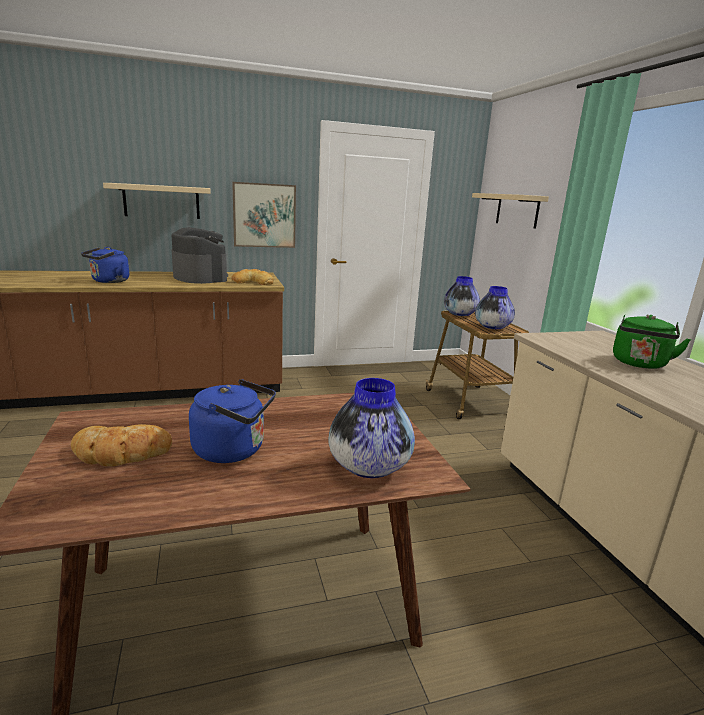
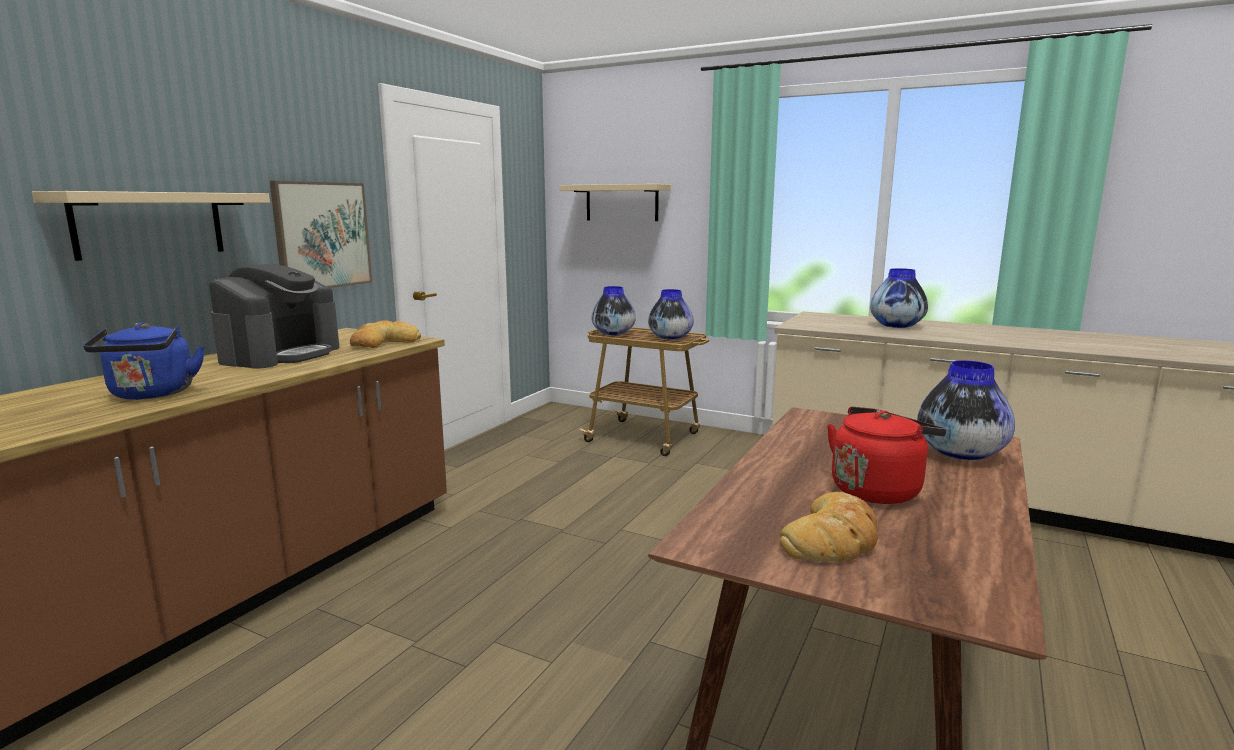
camera: 45 degrees left, 5 degrees down
coffee machine [171,227,228,284] -> coffee machine turned 105 degrees clockwise [209,264,340,369]
blue kettle [189,379,276,463] -> red kettle [827,407,946,504]
green kettle [613,314,691,369] -> vase [870,268,928,328]

